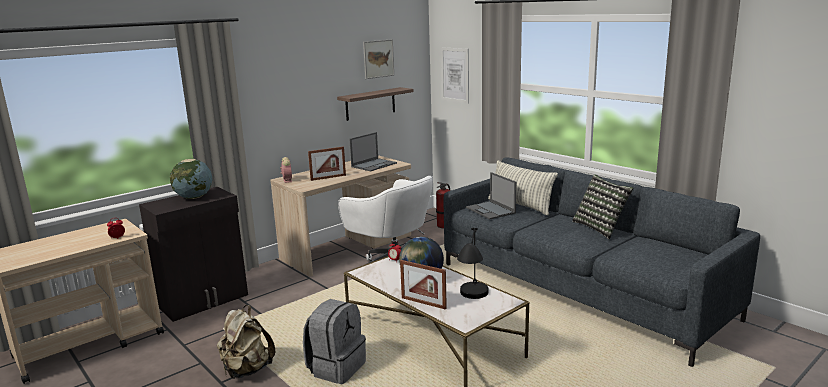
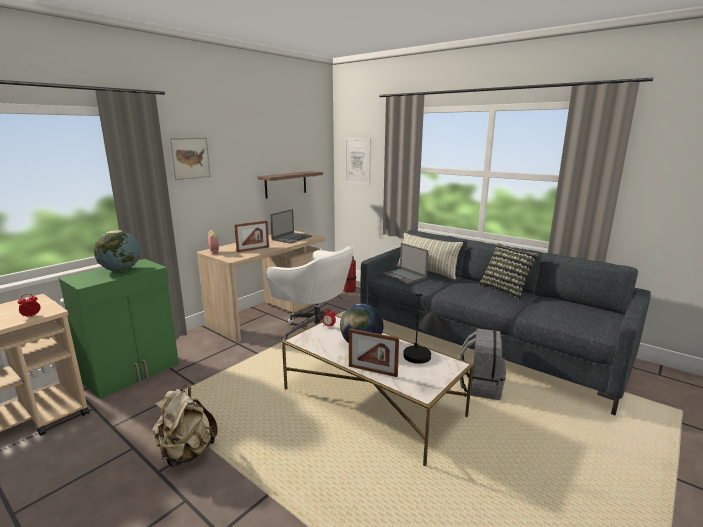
camera: 10 degrees left, 0 degrees up
black cabinet [139,187,248,322] -> green cabinet [59,259,179,399]
grey backpack [303,299,366,384] -> grey backpack moved to [460,328,506,400]
picture [363,39,394,79] -> picture moved to [169,138,211,180]

